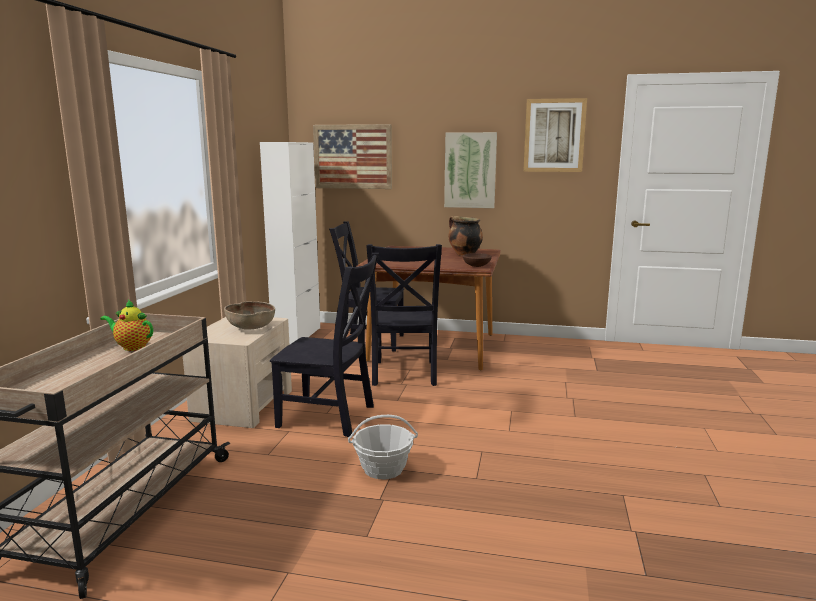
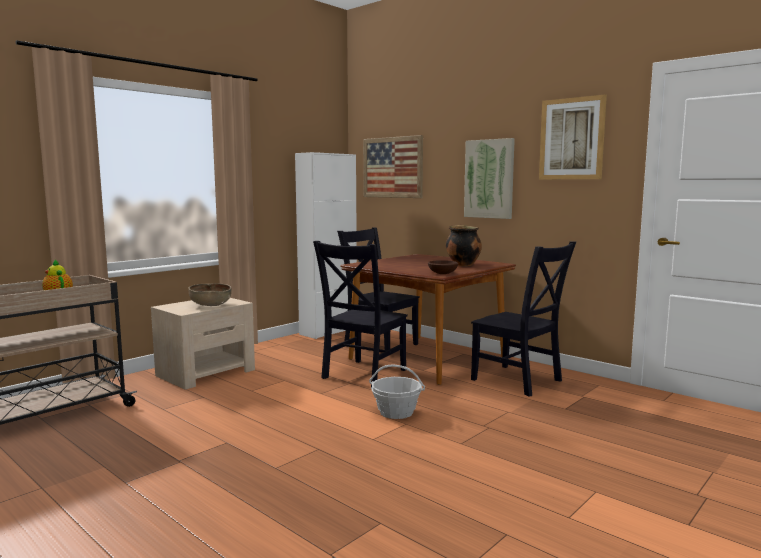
camera: 30 degrees right, 5 degrees down
black chair [270,253,379,437] -> black chair moved to [471,241,576,397]
basket [348,415,418,479] -> basket moved to [369,365,425,419]

